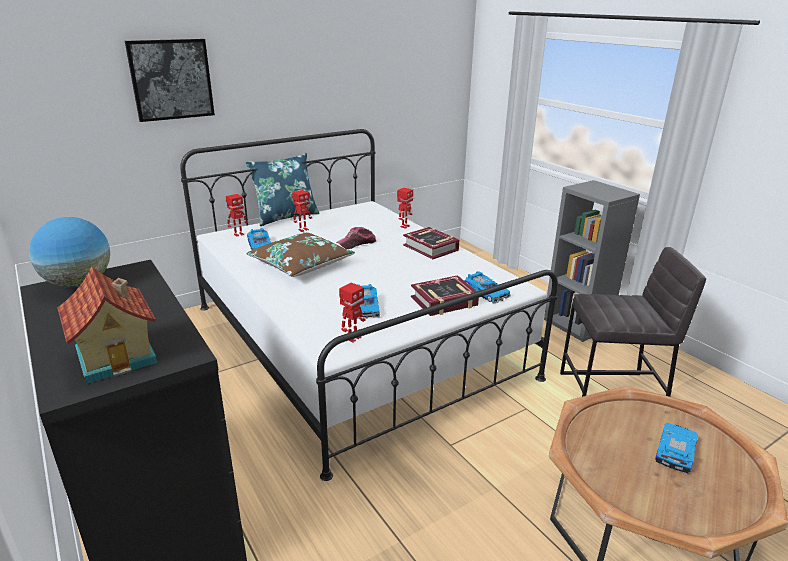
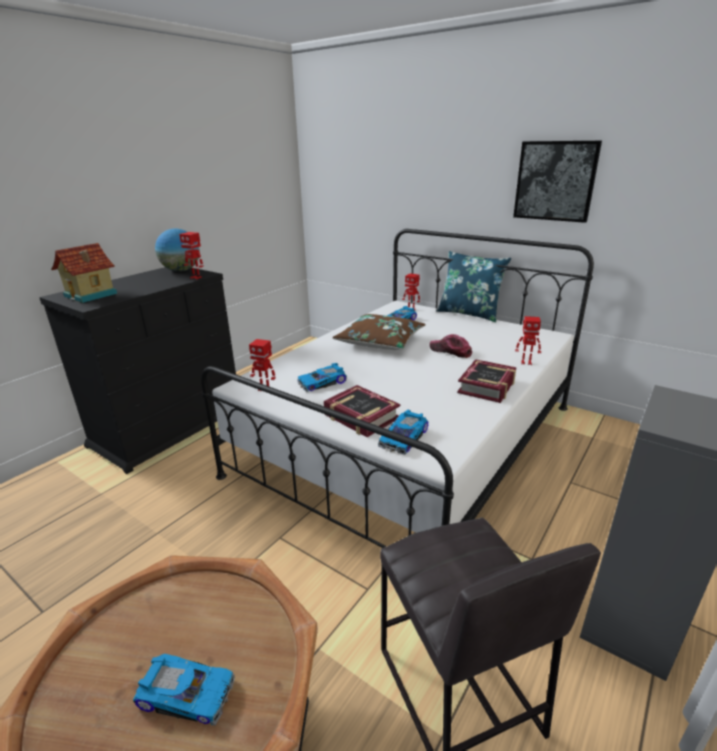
camera: 70 degrees right, 0 degrees up
picture [125,39,215,122] -> picture moved to [513,141,602,223]
toy robot [292,190,312,232] -> toy robot moved to [179,232,204,279]

